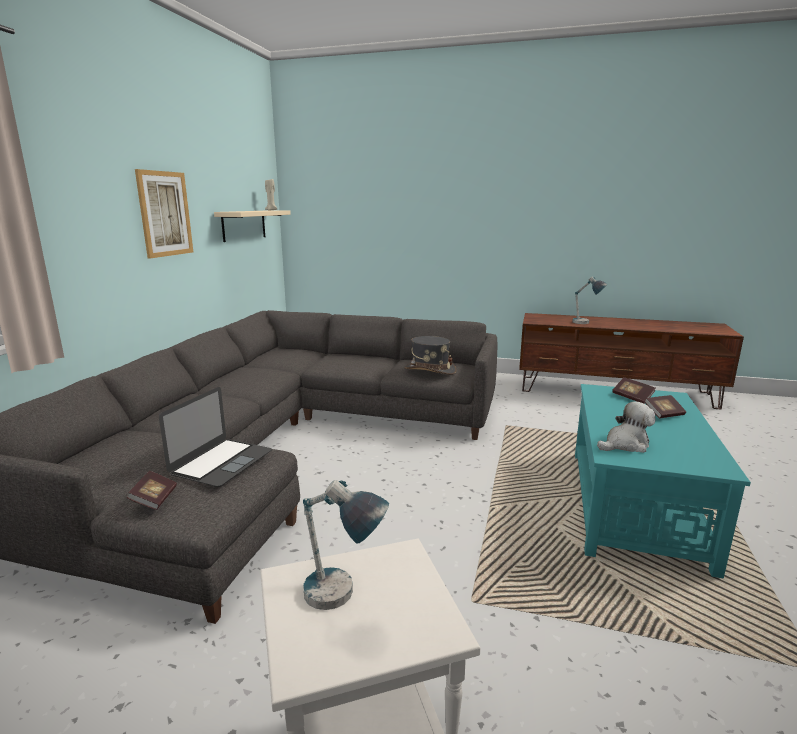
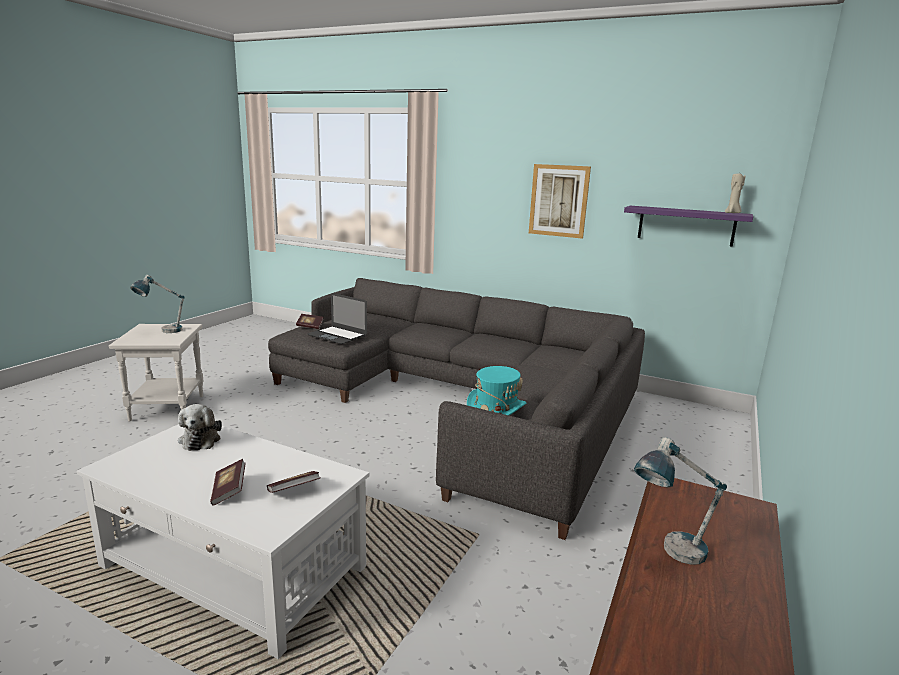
camera: 100 degrees right, 0 degrees up
beige shelf [214,210,291,242] -> purple shelf [624,206,753,247]
grey hat [404,336,457,375] -> turquoise hat [467,366,526,415]
turquoise coffee table [575,384,751,579] -> white coffee table [77,424,369,659]

